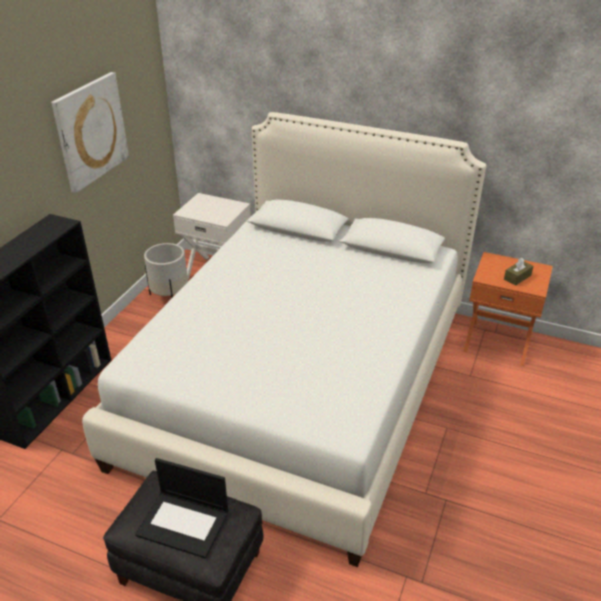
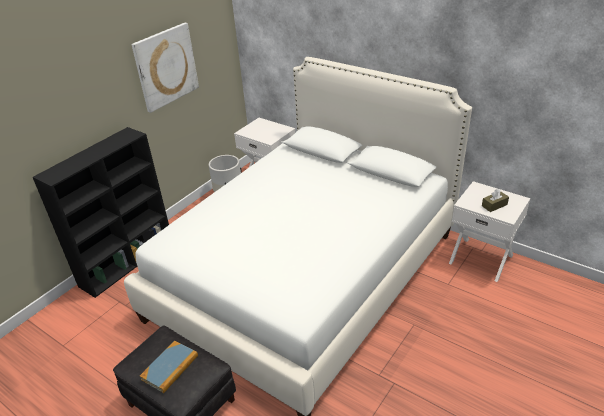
camera: 15 degrees right, 0 degrees up
laptop [135,458,228,559] -> book [140,341,198,393]
orange nightstand [464,252,553,367] -> white nightstand [449,181,530,282]

